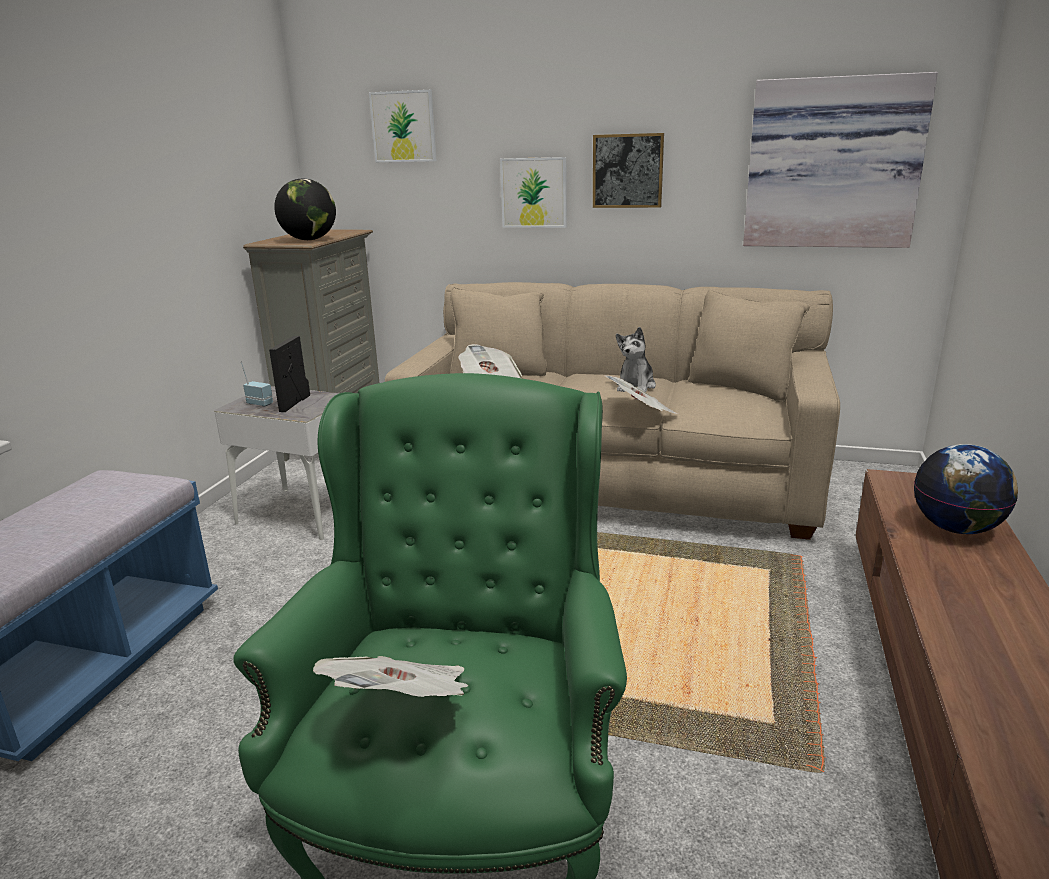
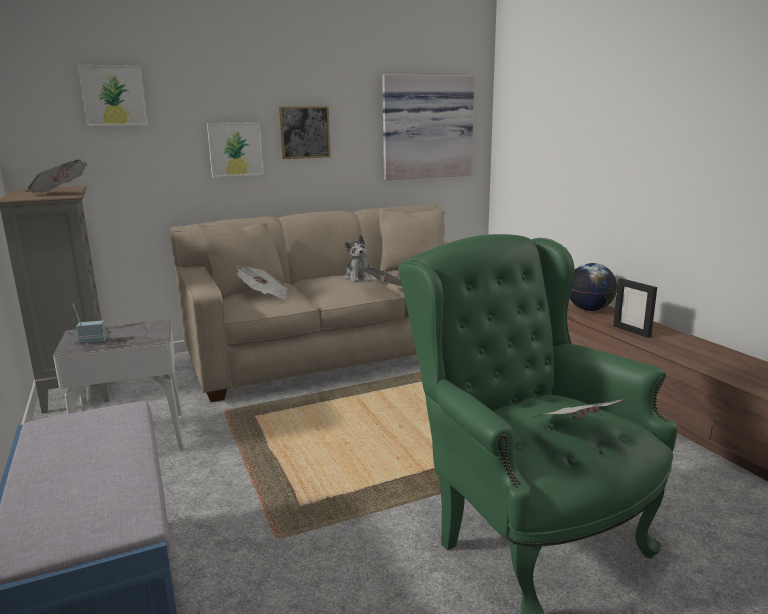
camera: 40 degrees left, 5 degrees down
picture frame [269,336,310,412] -> picture frame moved to [613,278,657,338]
globe [274,179,336,240] -> newspaper [25,159,87,193]

